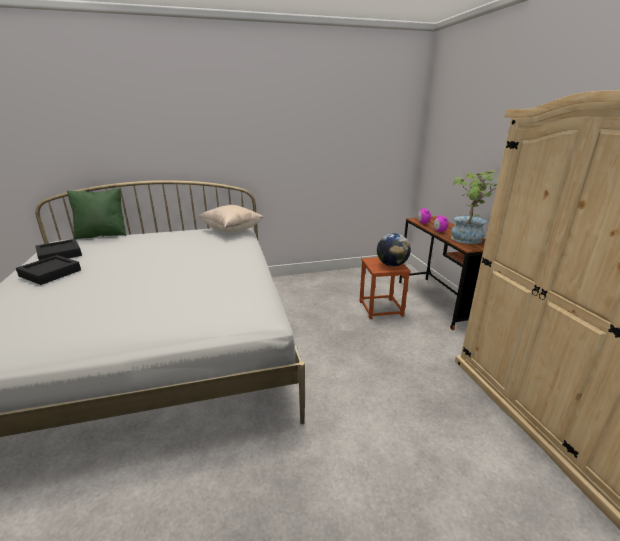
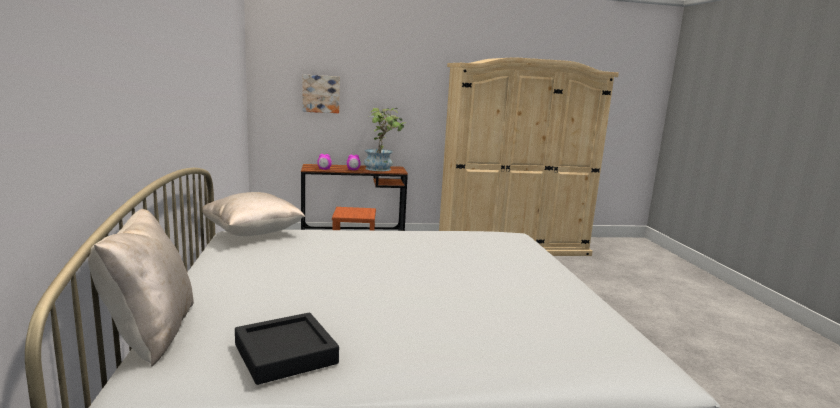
camera: 85 degrees left, 10 degrees down
black tray [16,255,81,285] -> none
green pillow [67,188,126,239] -> beige pillow [88,209,194,367]
globe [377,233,411,266] -> none
none -> picture [302,74,340,113]

